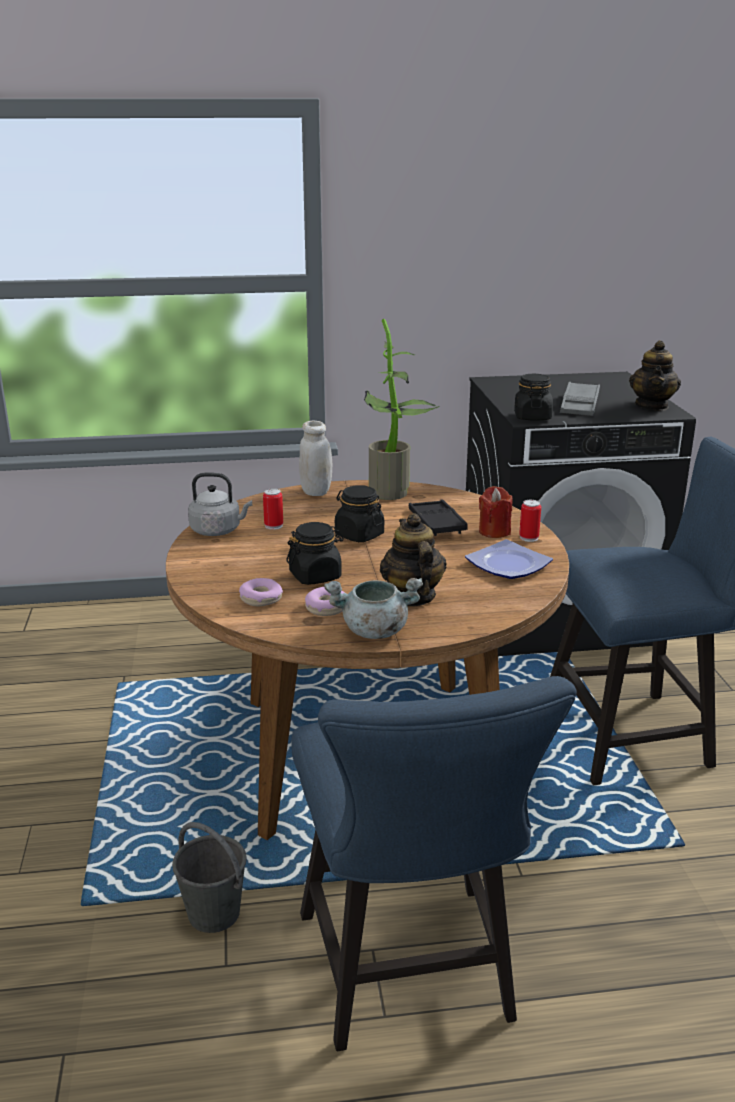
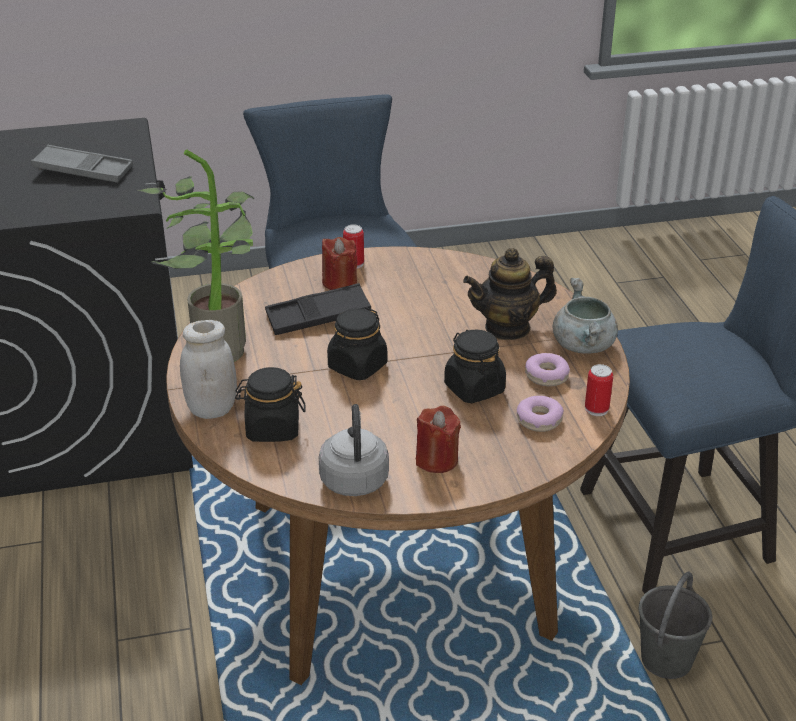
camera: 95 degrees left, 10 degrees up
can [263,488,283,530] -> can moved to [585,364,613,416]
plate [465,539,553,579] -> none
black jar [514,374,553,421] -> black jar moved to [235,367,306,442]
teapot [629,340,681,411] -> none
none -> red candle [416,406,461,473]

